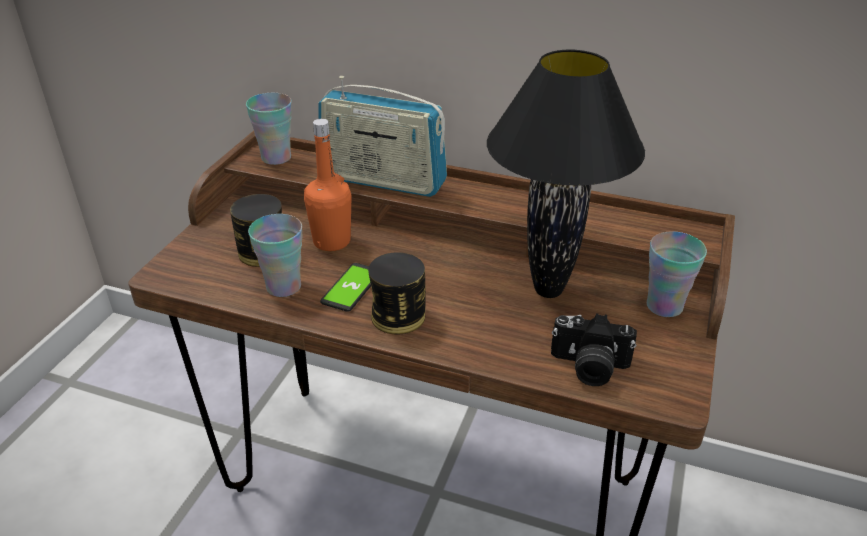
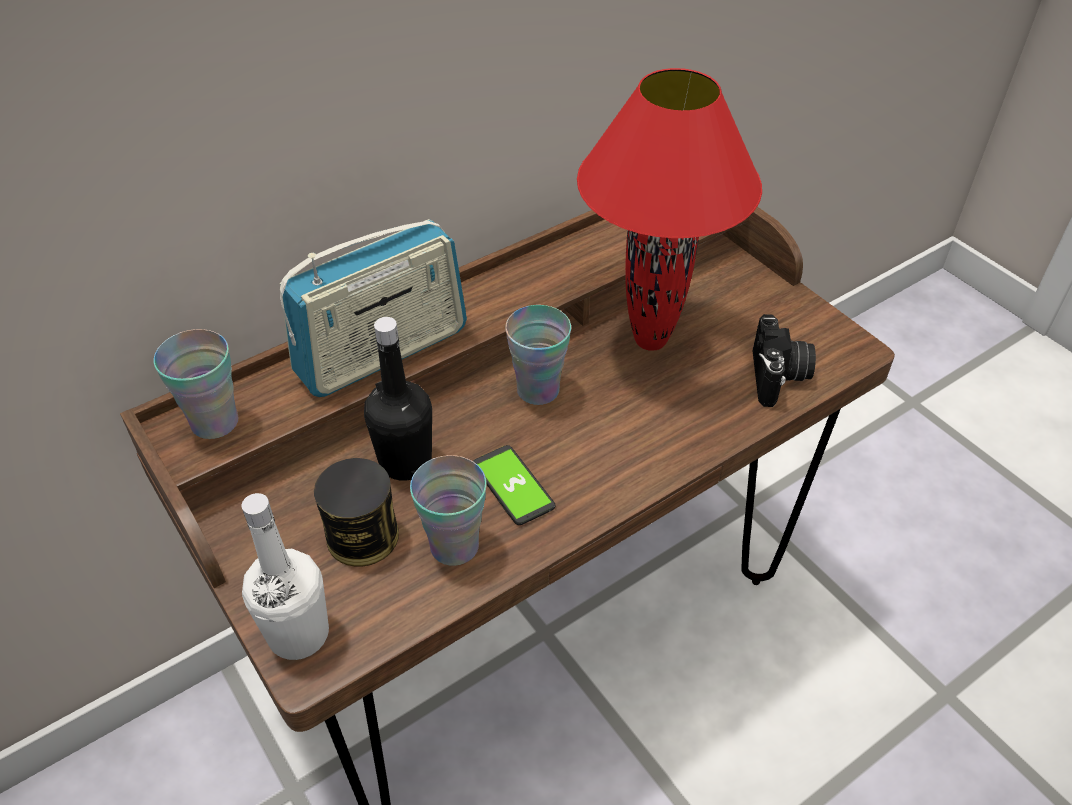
camera: 55 degrees left, 10 degrees up
orange bottle [304,119,352,251] -> black bottle [364,317,432,480]
can [368,252,426,335] -> none
black table lamp [487,50,645,298] -> red table lamp [577,68,762,351]
camera [551,313,637,386] -> camera turned 45 degrees counterclockwise [753,314,816,407]
cup [647,231,707,317] -> cup moved to [505,305,571,405]
none -> white bottle [242,493,329,660]

